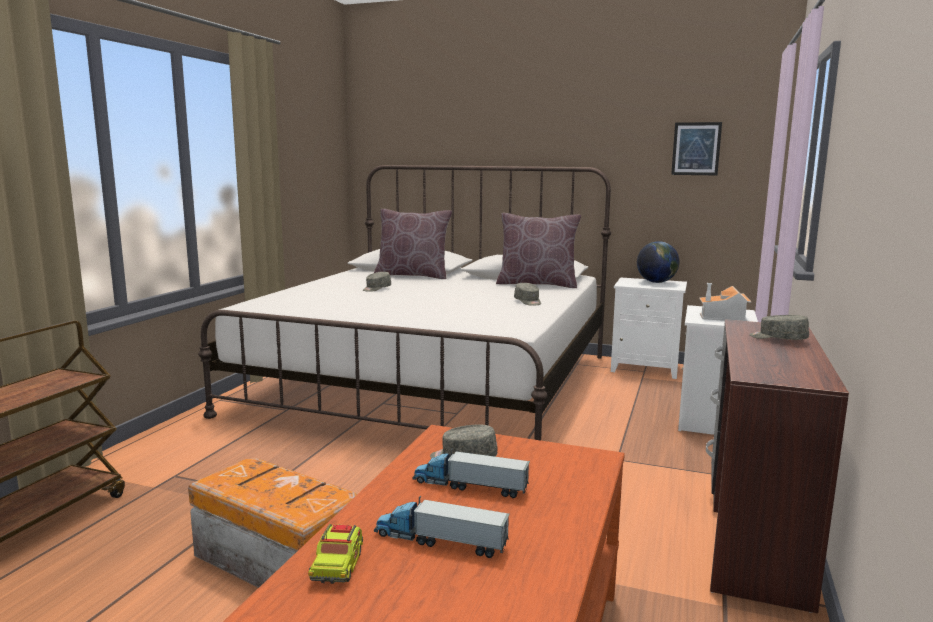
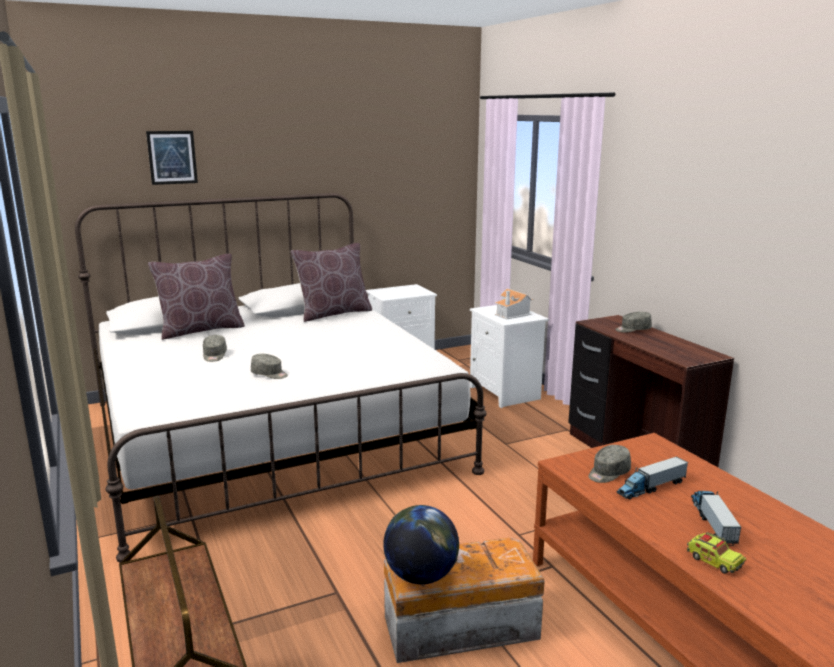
camera: 45 degrees left, 5 degrees up
toy truck [374,496,510,558] -> toy truck turned 120 degrees clockwise [691,491,741,546]
grey cap [514,283,541,306] -> grey cap moved to [251,354,288,379]
globe [637,241,680,283] -> globe moved to [383,505,459,584]
picture [671,122,722,175] -> picture moved to [146,131,198,185]

